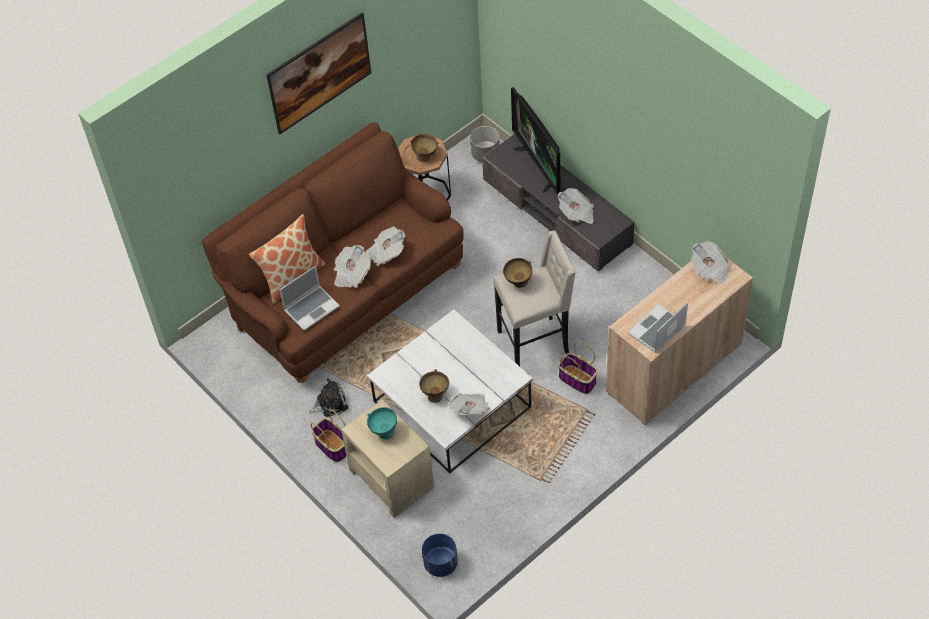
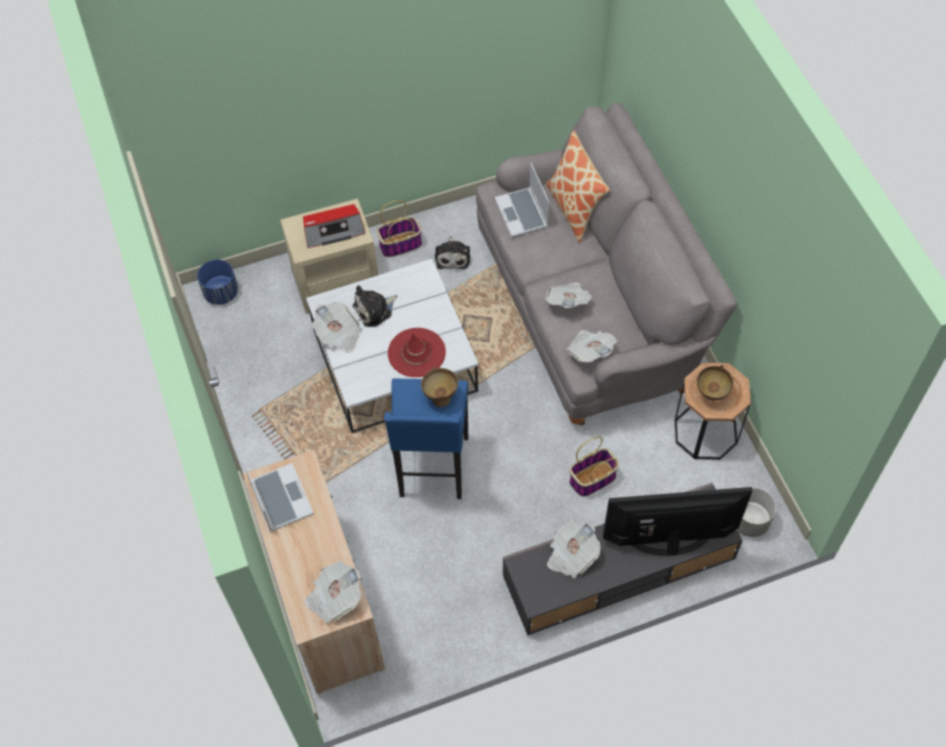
camera: 110 degrees right, 5 degrees up
brown sofa [201,122,464,383] -> grey sofa [476,103,737,425]
picture [266,13,371,134] -> none
newspaper [334,245,371,288] -> newspaper moved to [566,330,617,362]
turquoise bowl [367,407,397,440] -> radio [303,204,365,248]
brown bowl [419,369,449,403] -> plush toy [353,285,397,327]
beige stool [493,230,576,366] -> blue stool [384,378,468,499]
basket [558,341,598,394] -> basket moved to [569,437,619,497]
none -> red hat [388,328,446,377]

